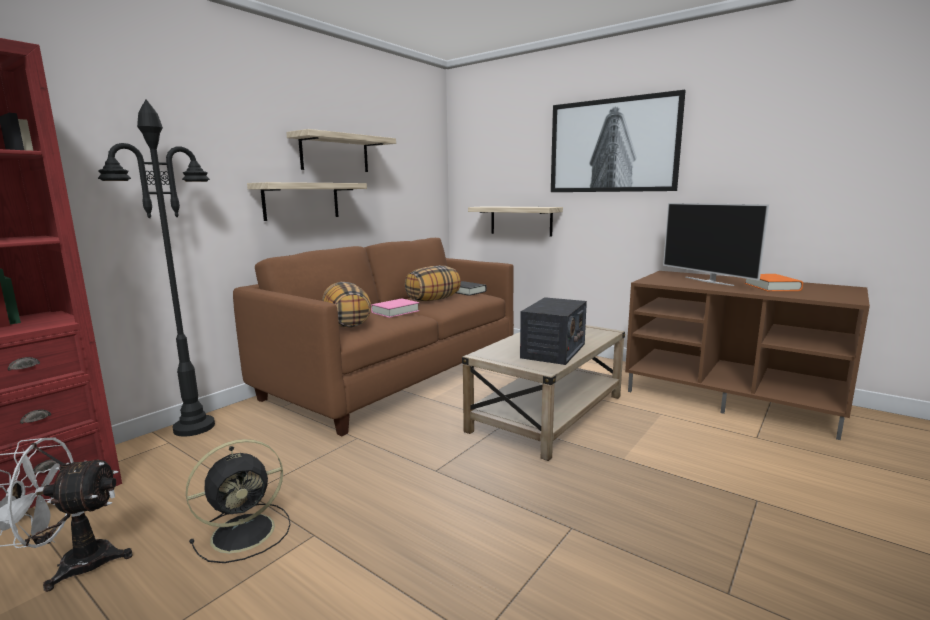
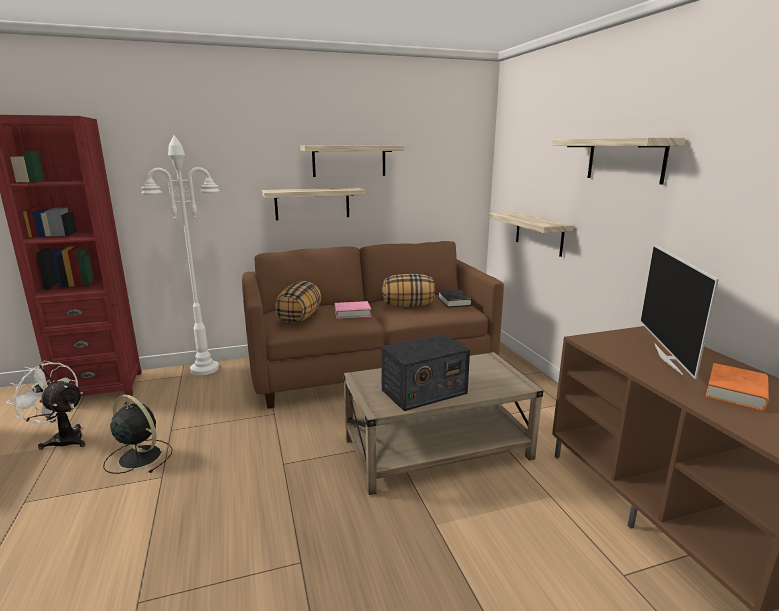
camera: 35 degrees right, 5 degrees up
black floor lamp [98,100,215,437] -> white floor lamp [141,135,220,375]
black fan [186,439,291,563] -> black fan turned 150 degrees counterclockwise [103,395,173,474]
picture [551,90,686,192] -> shelf [552,137,686,185]

